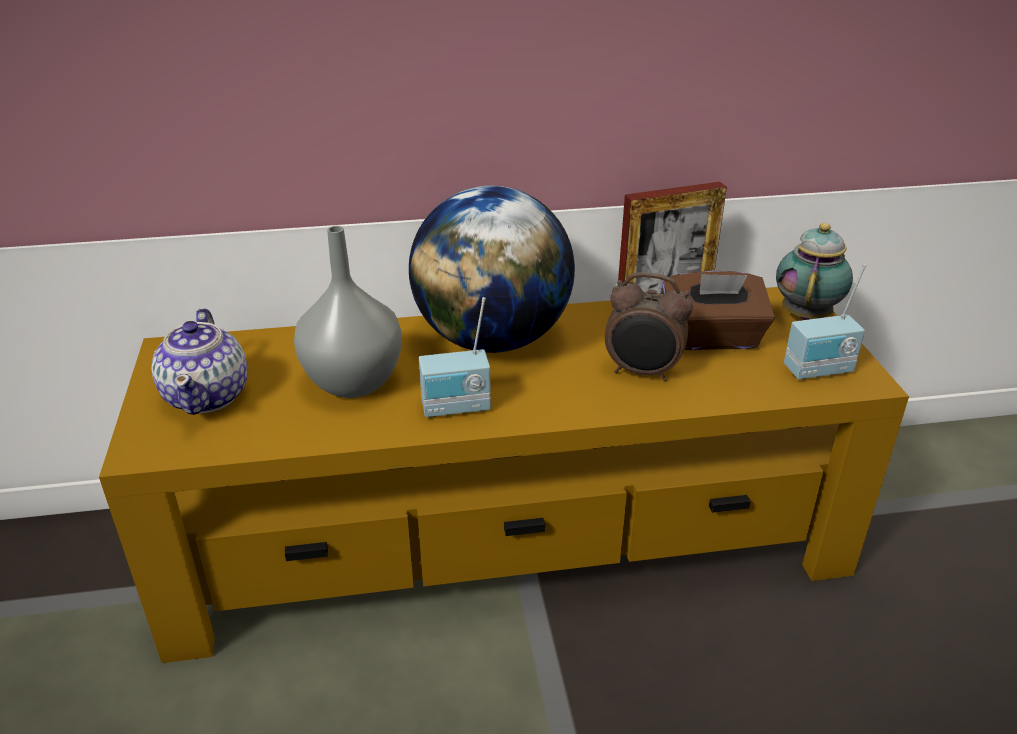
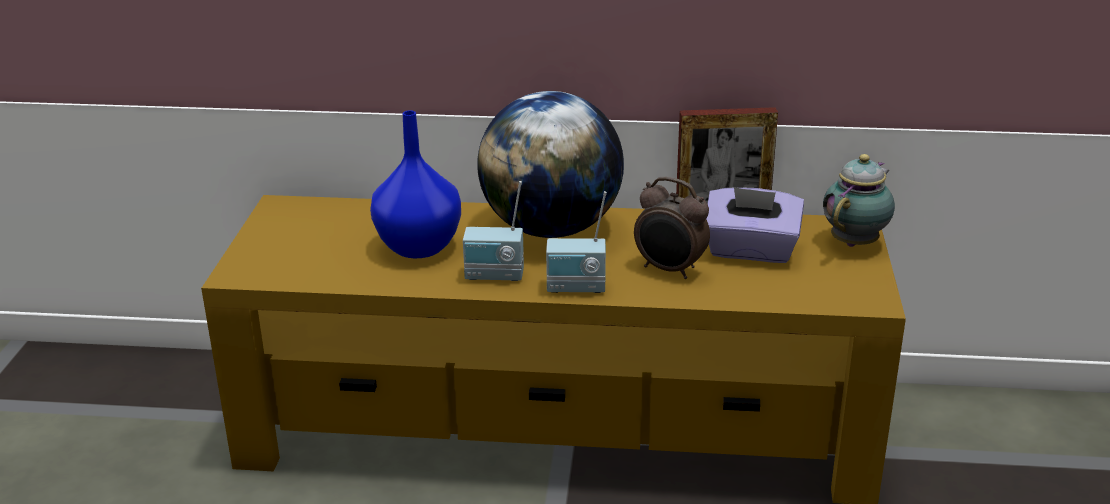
camera: 15 degrees right, 5 degrees down
teapot [152,308,247,415] -> none
grey vase [294,226,402,398] -> blue vase [370,110,461,258]
brown tissue box [662,271,775,350] -> purple tissue box [706,187,804,263]
radio [784,264,866,379] -> radio moved to [546,191,607,293]

